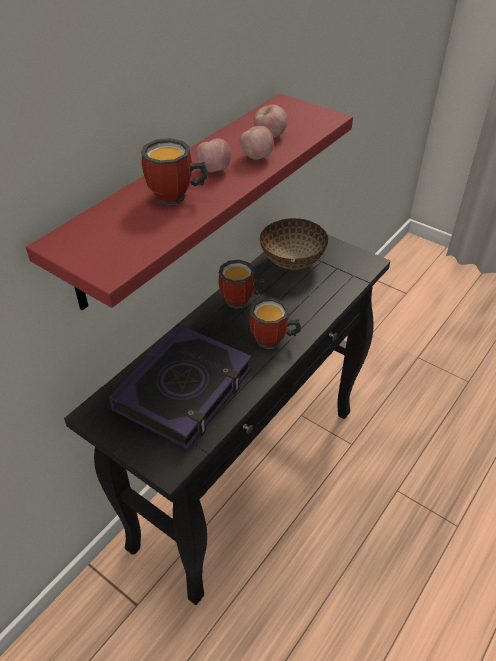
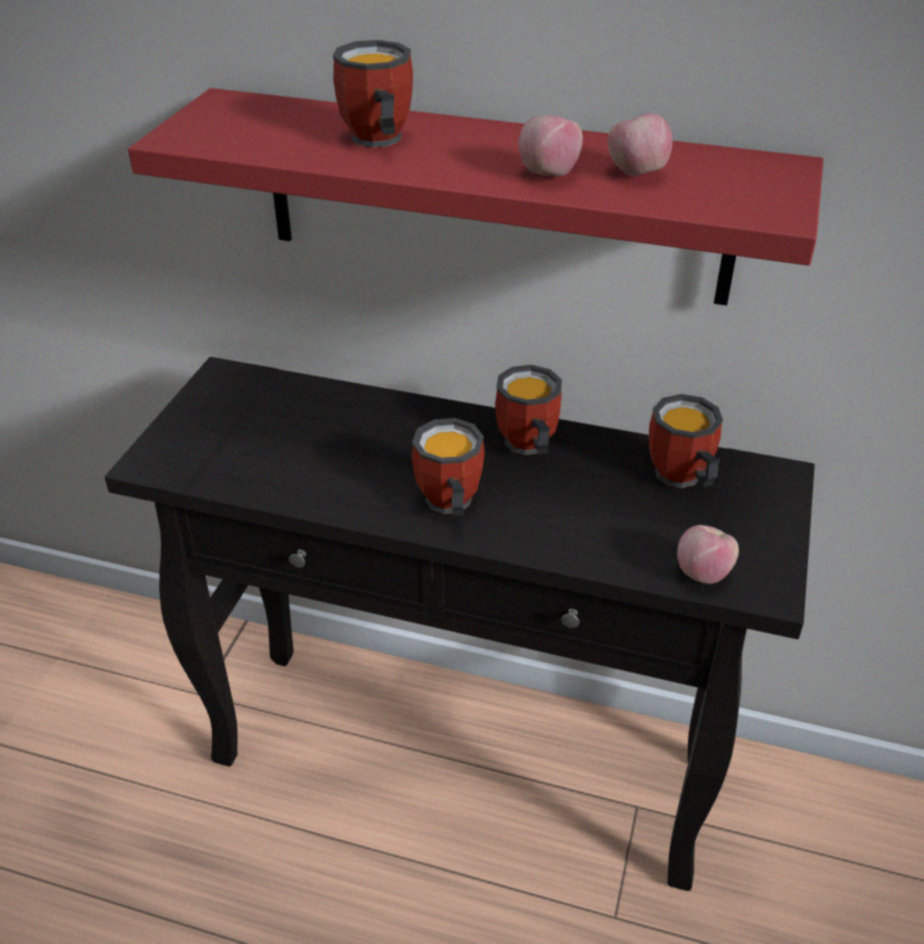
camera: 70 degrees right, 5 degrees down
book [109,325,252,450] -> none
apple [196,139,231,172] -> apple moved to [677,525,739,584]
bowl [260,218,328,270] -> mug [649,394,723,488]

